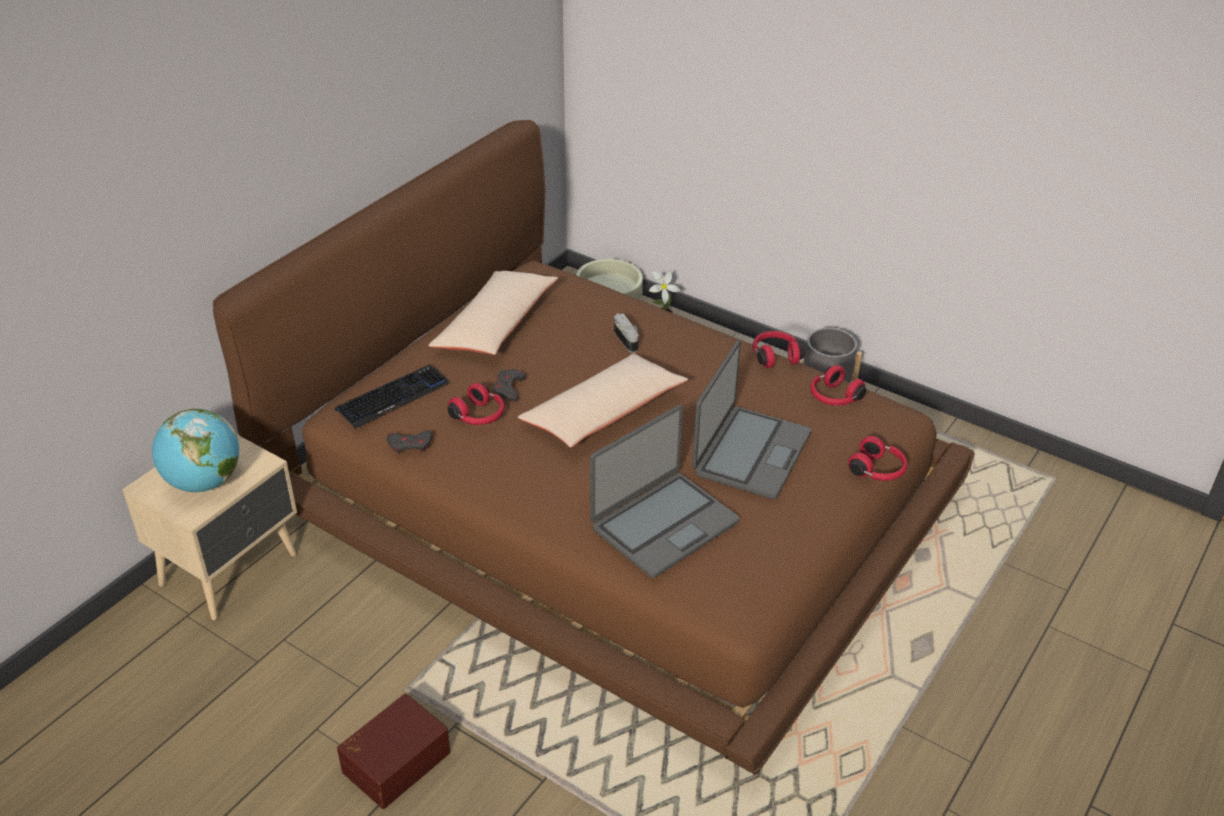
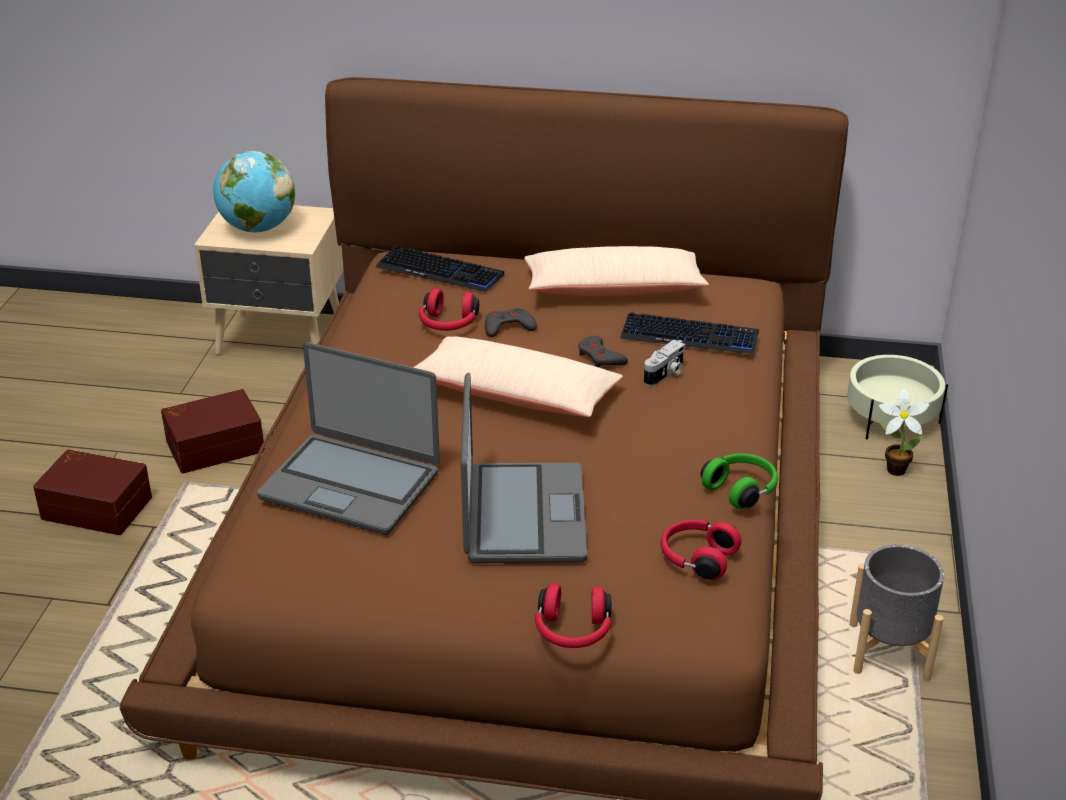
camera: 65 degrees right, 5 degrees down
grey game controller [387,430,433,455] -> grey game controller moved to [578,336,628,367]
laptop [692,341,811,499] -> laptop turned 90 degrees counterclockwise [461,373,587,563]
red headphones [753,331,804,368] -> green headphones [701,453,778,509]
none -> brown storage box [161,389,265,473]
none -> keyboard [620,312,759,354]

